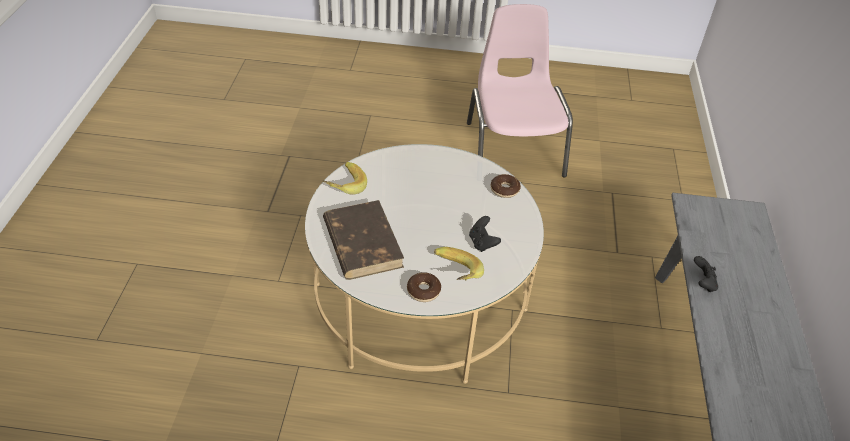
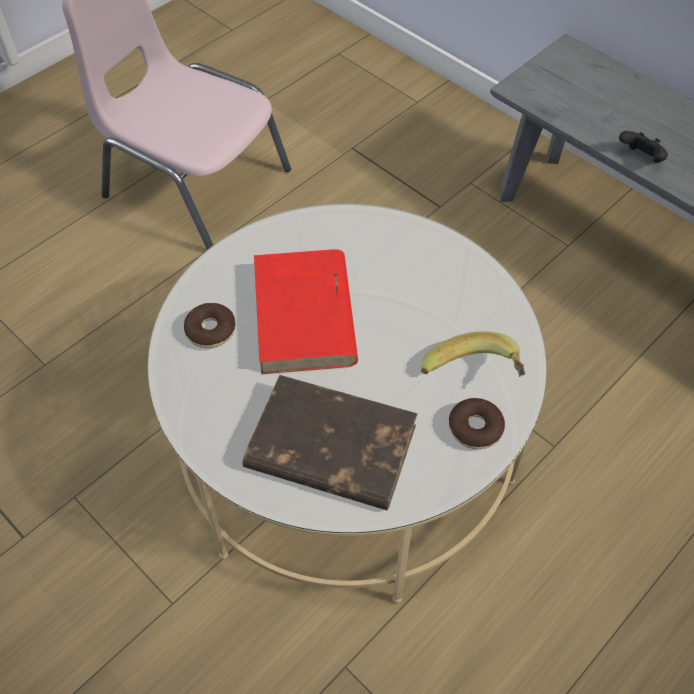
camera: 50 degrees left, 10 degrees up
banana [322,162,367,195] -> none
black game controller [469,216,501,252] -> none
donut [491,174,521,198] -> donut moved to [184,303,235,348]
none -> red book [254,249,358,374]

